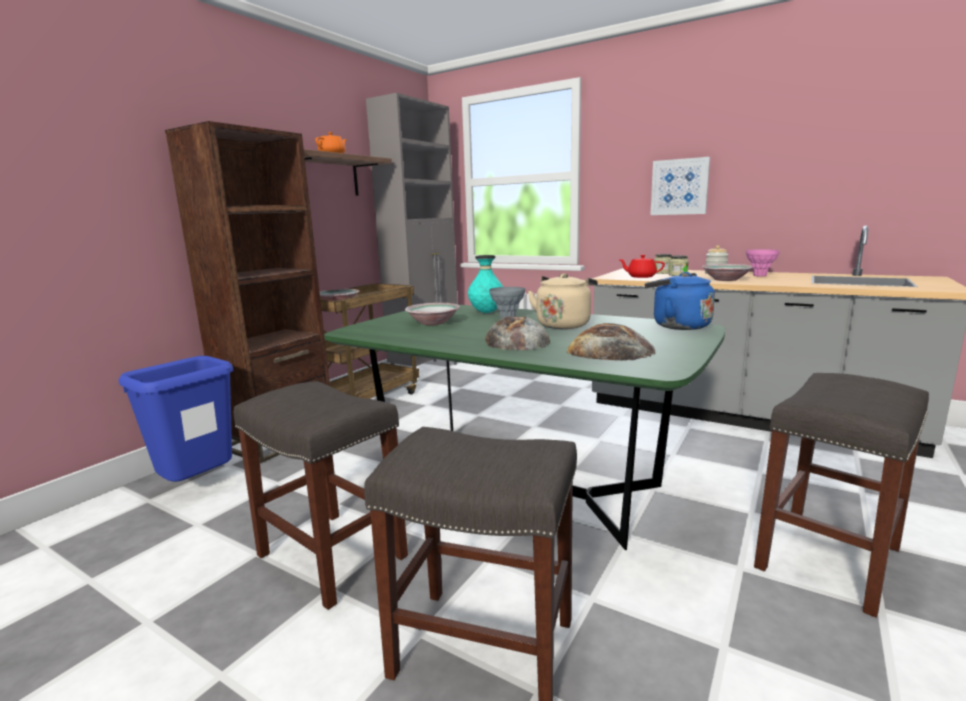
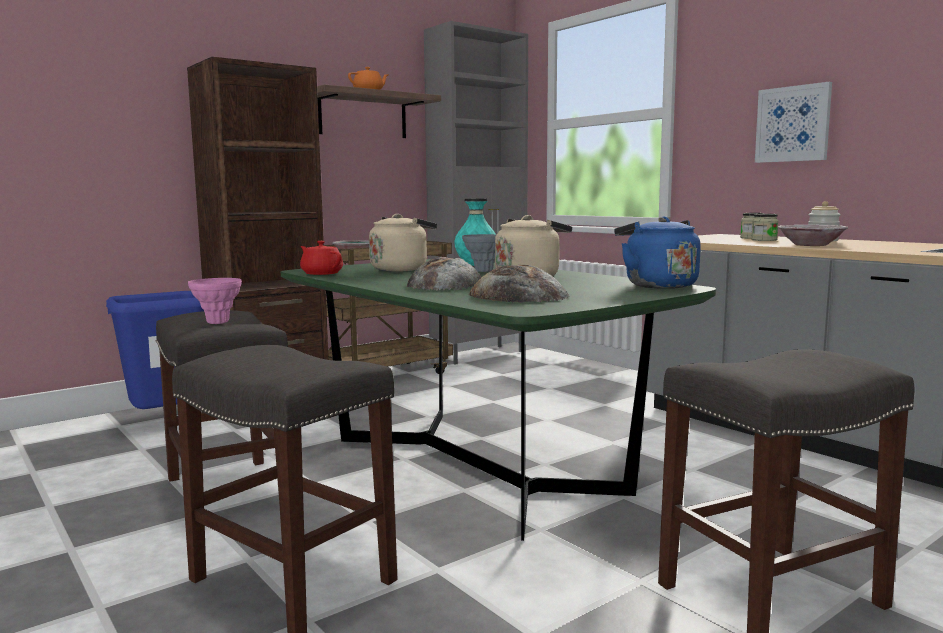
camera: 20 degrees right, 5 degrees down
bowl [405,303,460,325] -> beige kettle [369,214,438,272]
red teapot [618,255,665,278] -> red teapot moved to [300,241,343,275]
pink vase [746,250,779,277] -> pink vase moved to [188,278,242,324]

